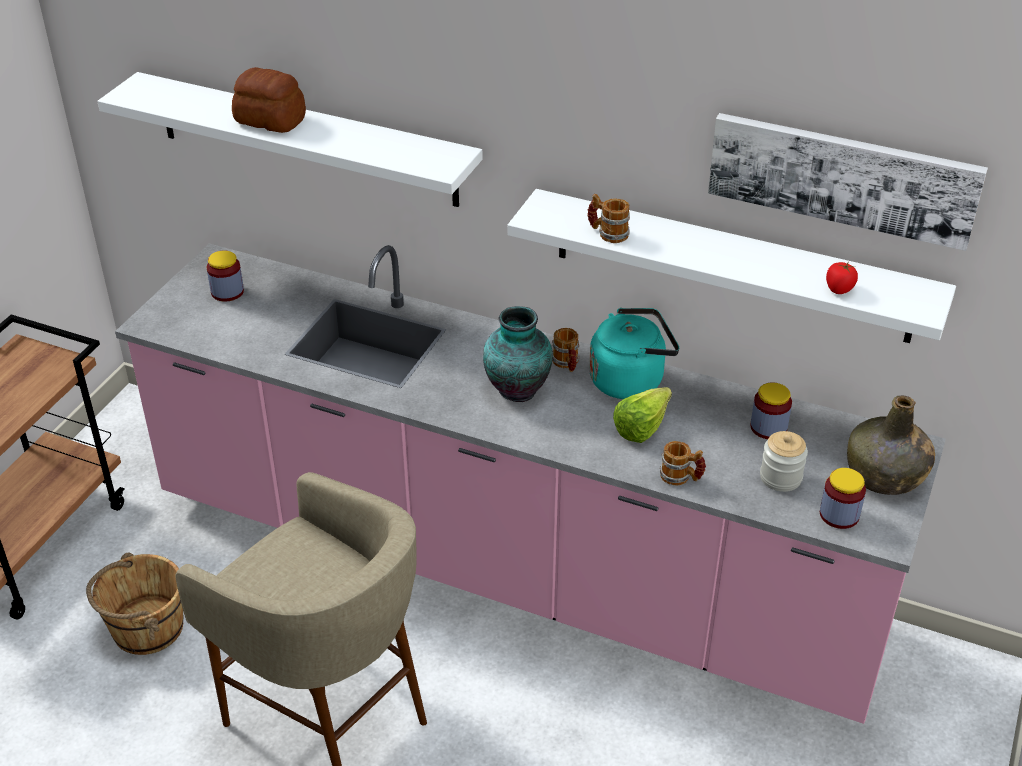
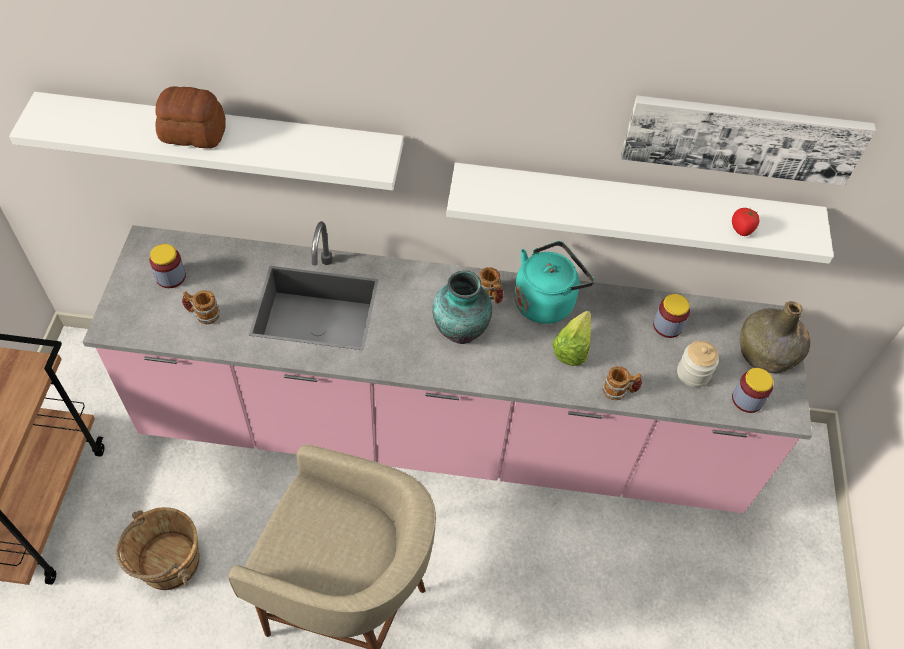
camera: 20 degrees left, 15 degrees up
mug [587,194,630,243] -> mug moved to [182,290,220,324]

